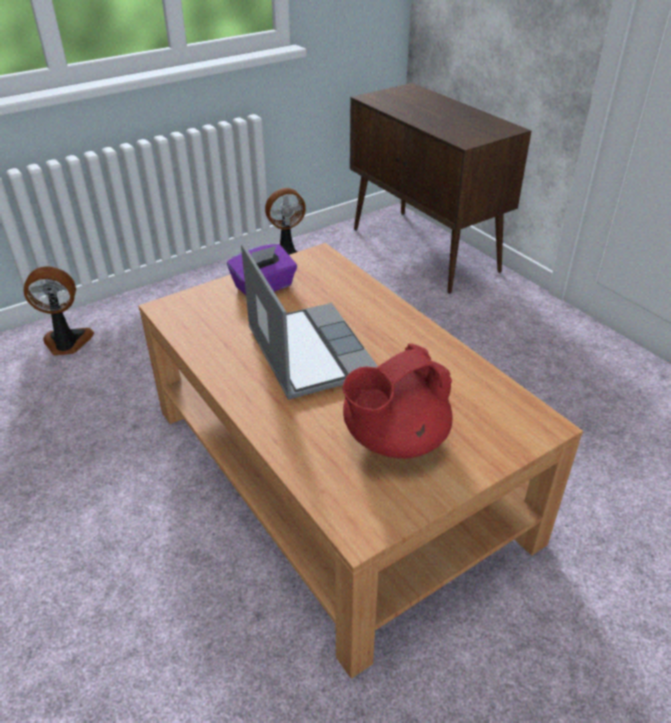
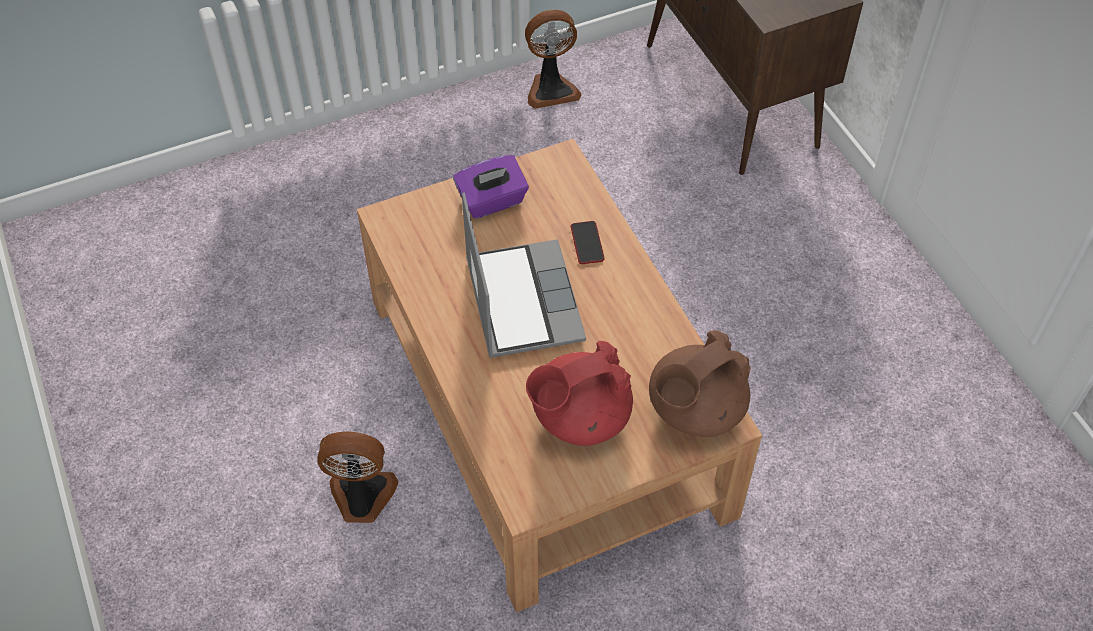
camera: 10 degrees right, 15 degrees up
fan [24,266,94,356] -> fan moved to [317,432,398,523]
none -> phone [571,221,605,264]
none -> brown teapot [649,330,751,437]

